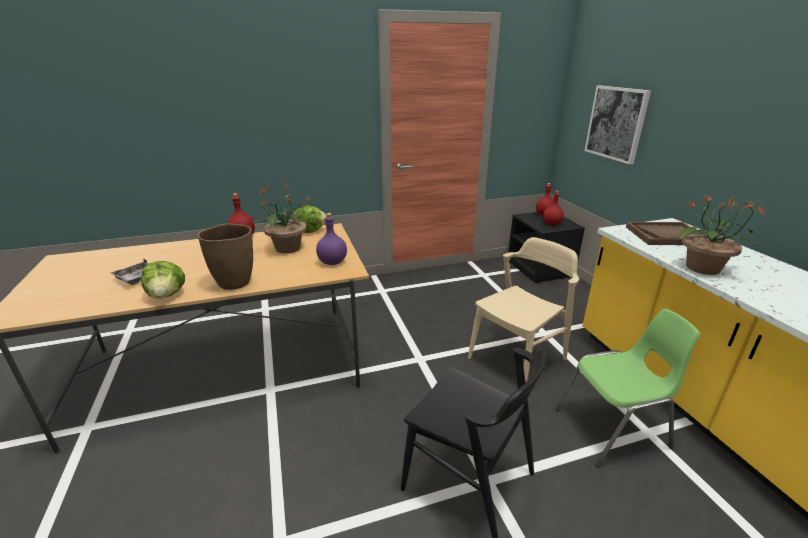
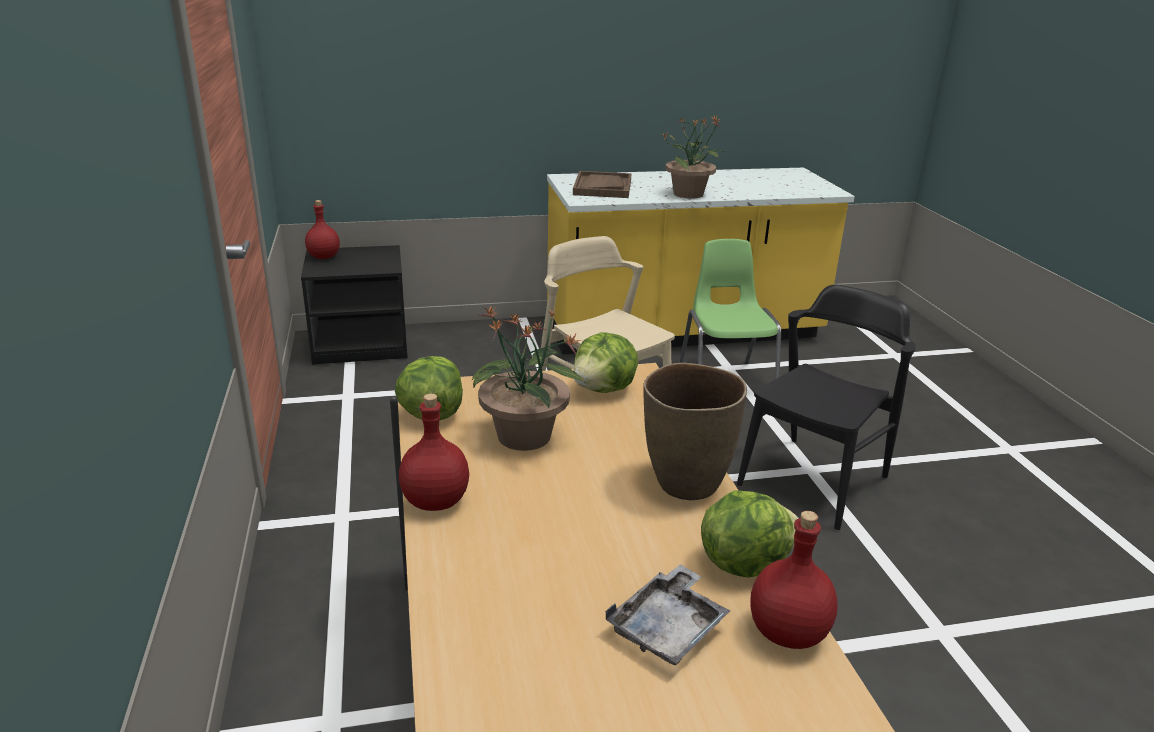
camera: 85 degrees left, 0 degrees up
purple bottle [316,213,347,265] -> lettuce [573,332,638,393]
red bottle [543,191,564,225] -> red bottle moved to [750,511,838,649]
picture [585,85,651,164] -> none

